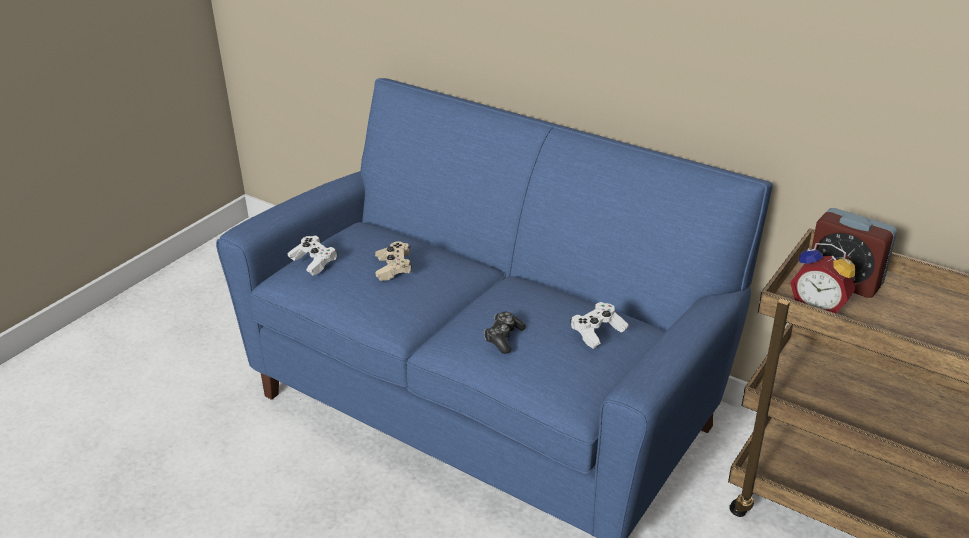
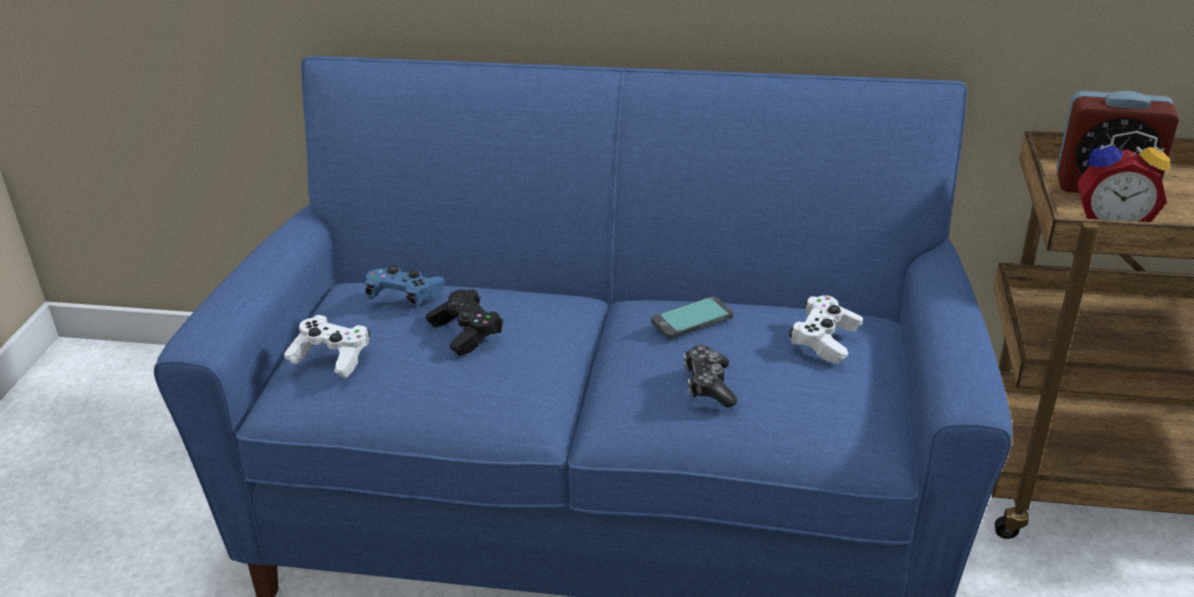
camera: 25 degrees left, 0 degrees up
beige game controller [375,241,412,281] -> black game controller [426,289,503,356]
none -> blue game controller [365,266,446,309]
none -> phone [651,296,733,339]

